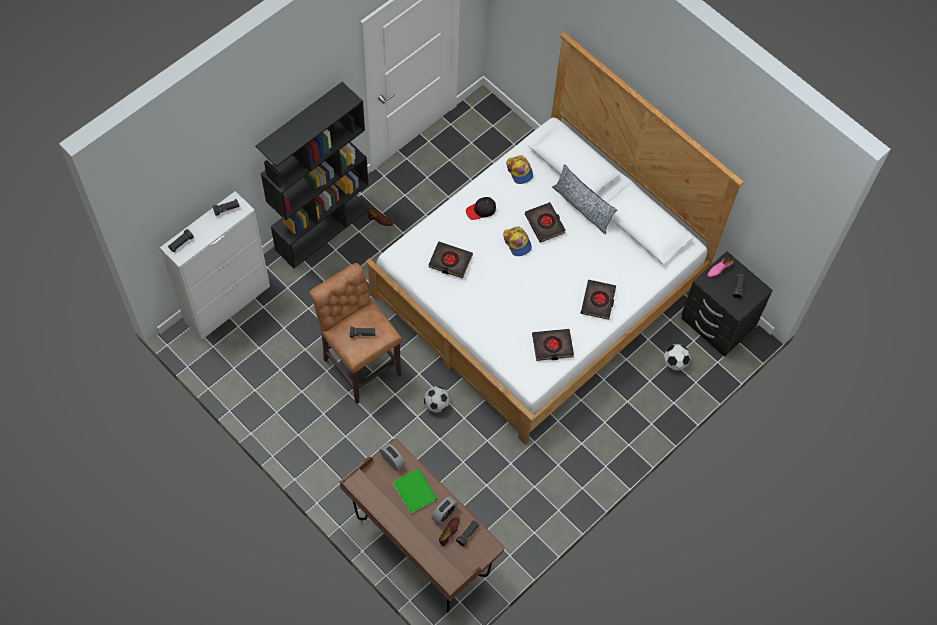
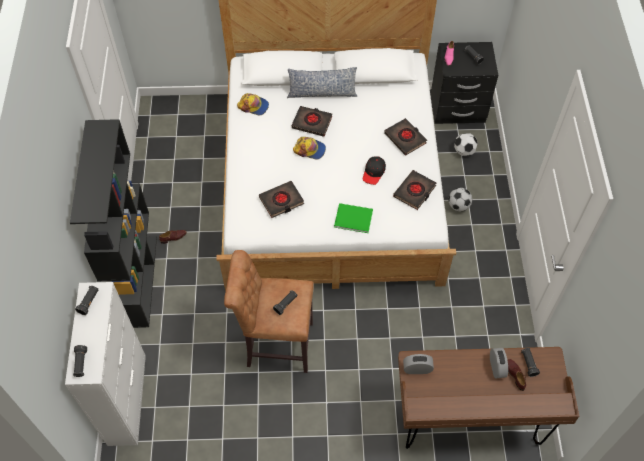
camera: 45 degrees left, 5 degrees down
green book [392,468,437,514] -> green book moved to [334,203,373,233]
football [424,386,450,413] -> football moved to [448,188,472,211]
black cap [466,197,496,220] -> black cap moved to [363,156,386,185]

